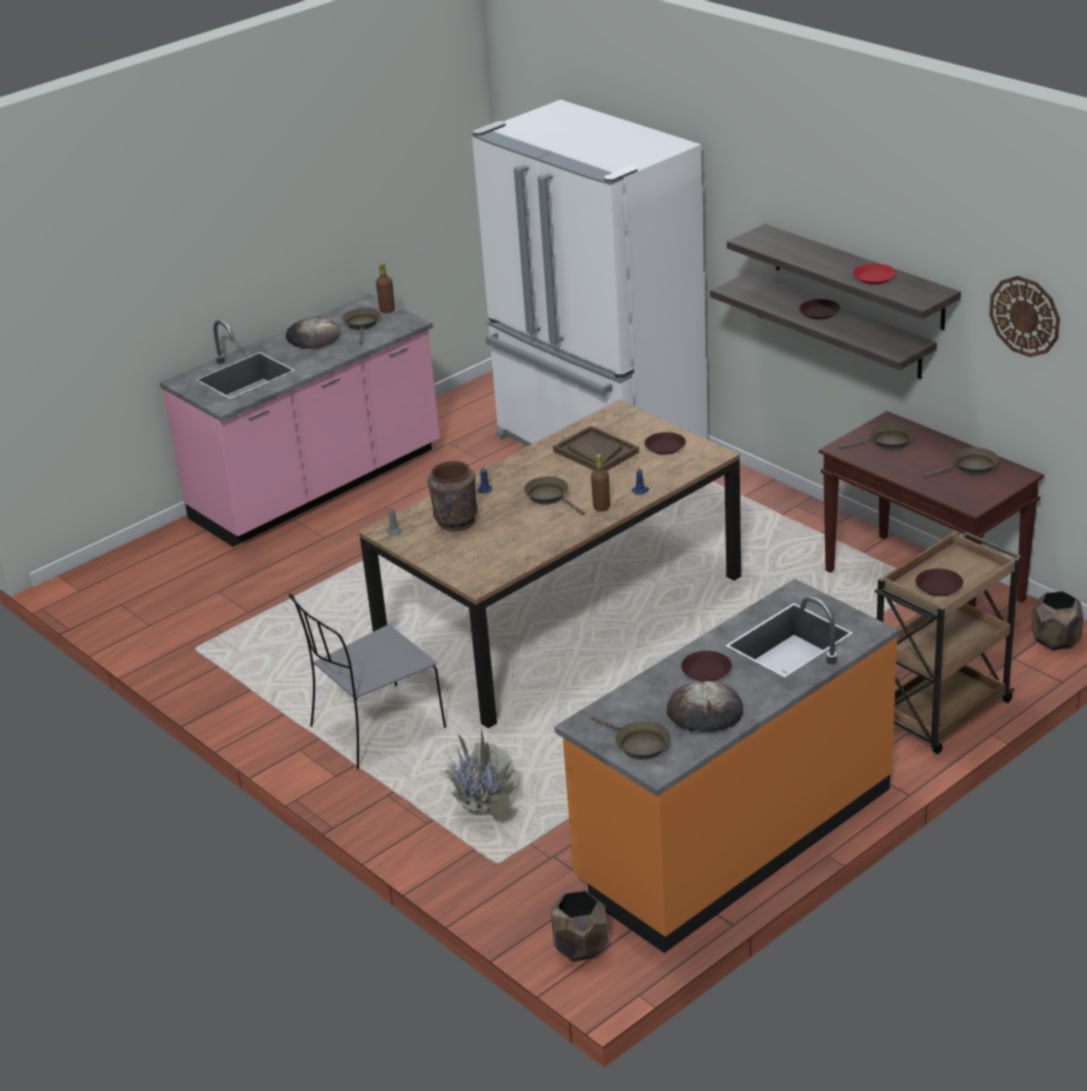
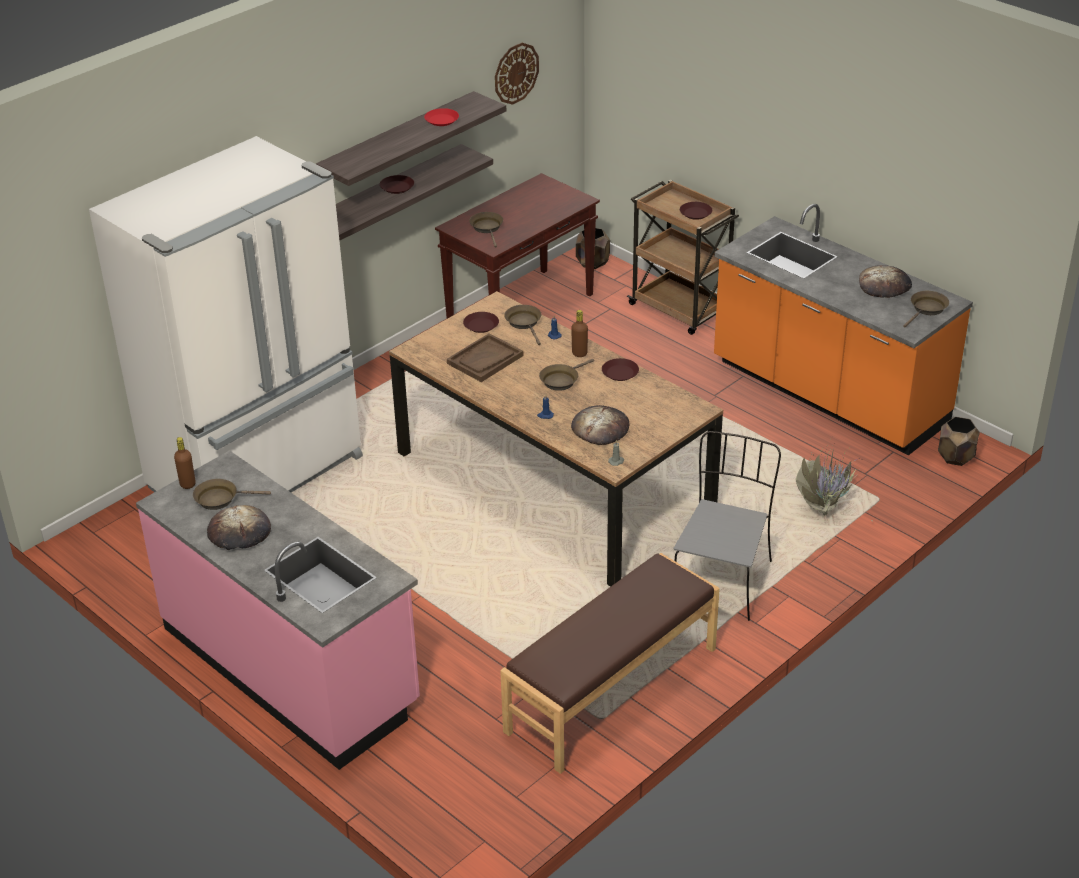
camera: 95 degrees left, 5 degrees up
grey chair [289,593,446,769] -> grey chair turned 120 degrees counterclockwise [673,431,781,621]
brown vase [427,461,478,531] -> bread [571,405,630,445]
brown plate [681,651,732,681] -> brown plate moved to [602,358,639,381]
brown frying pan [924,447,999,477] -> brown frying pan moved to [504,305,541,345]
none -> brown bench [500,553,720,774]

